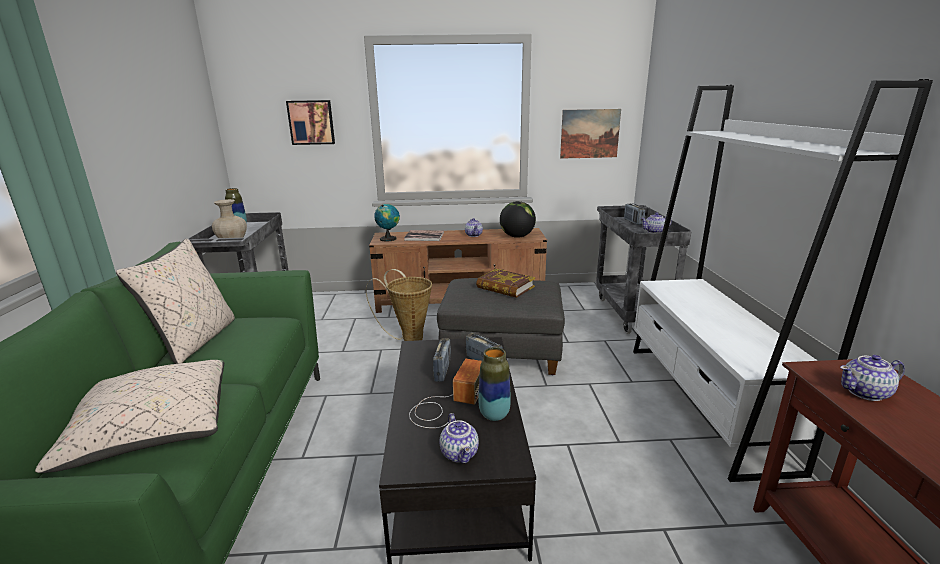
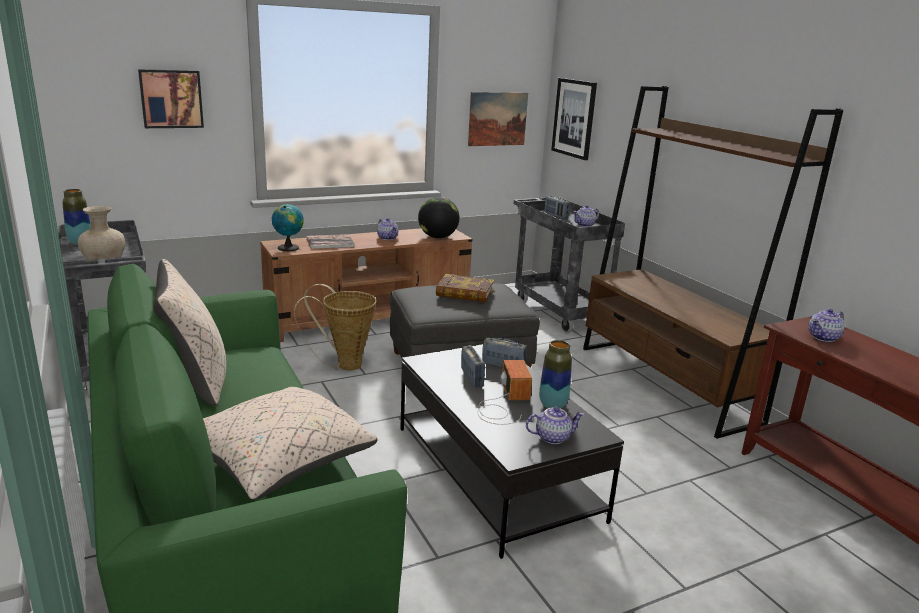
camera: 25 degrees left, 0 degrees up
teapot [440,413,479,464] -> teapot turned 60 degrees counterclockwise [526,407,584,444]
white bookcase [633,79,933,482] -> brown bookcase [583,86,843,439]
none -> picture [551,78,597,160]

